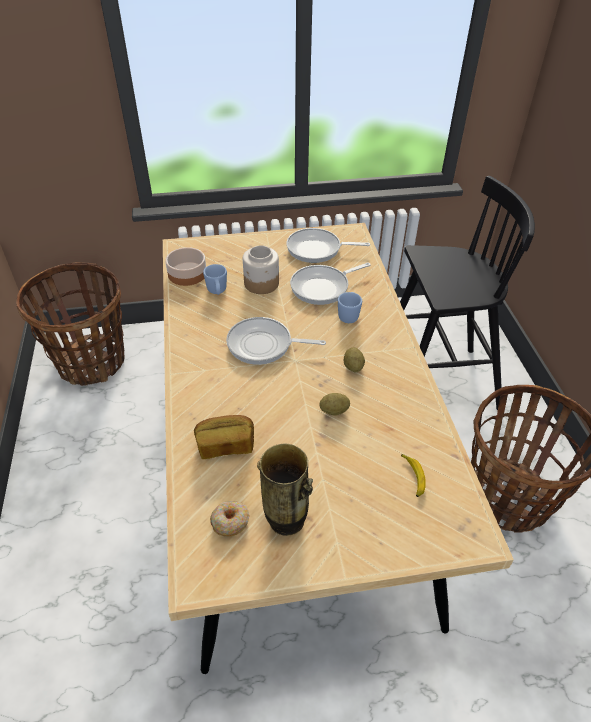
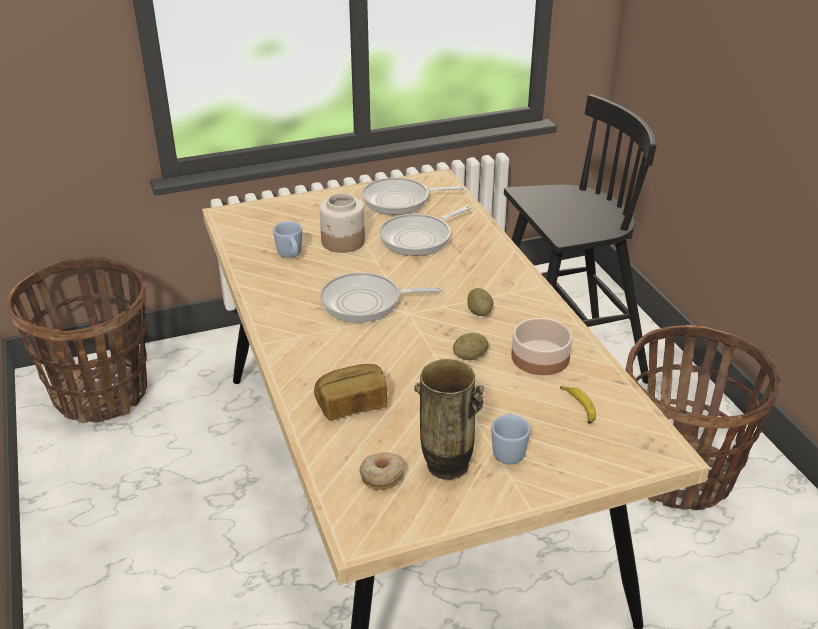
camera: 10 degrees left, 10 degrees down
bowl [165,247,206,286] -> bowl moved to [511,318,573,375]
blue mug [338,292,362,323] -> blue mug moved to [491,413,531,464]

